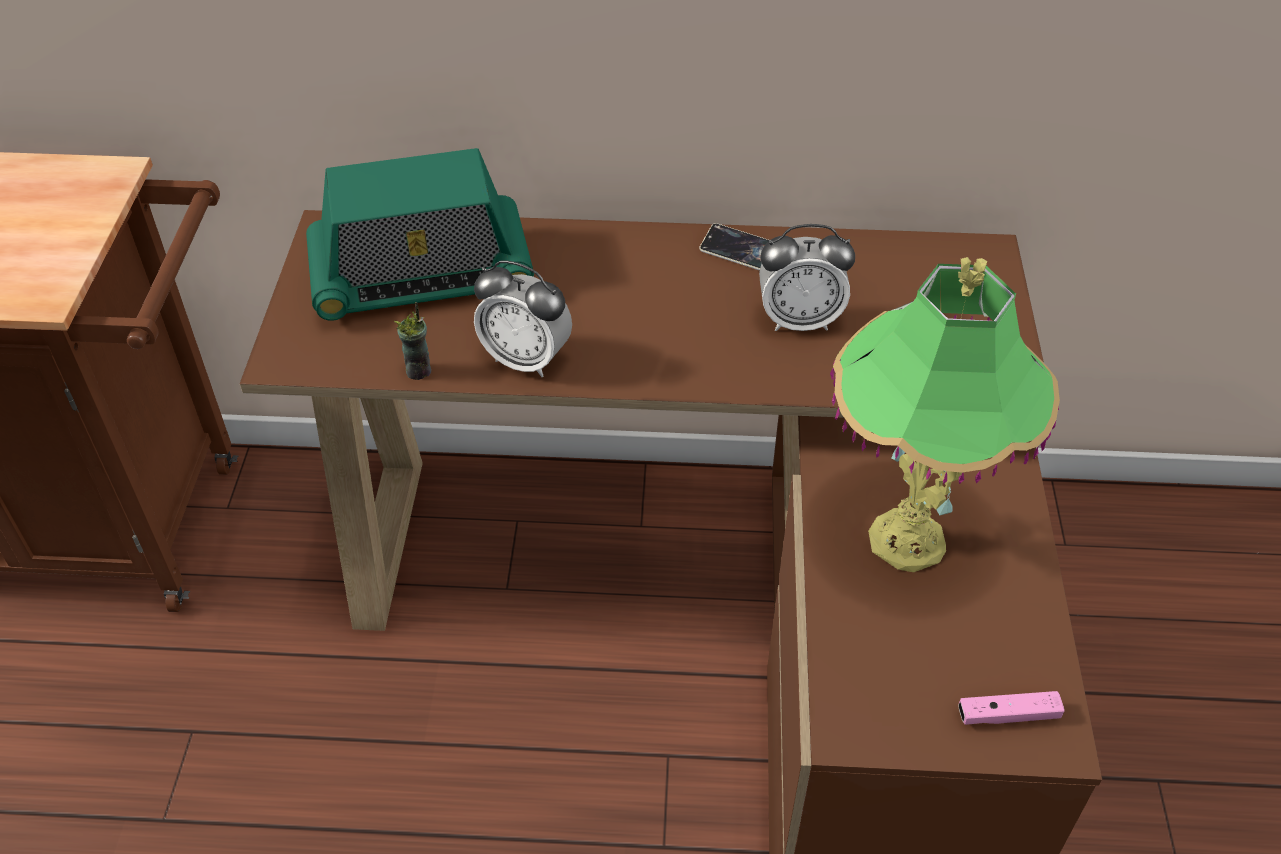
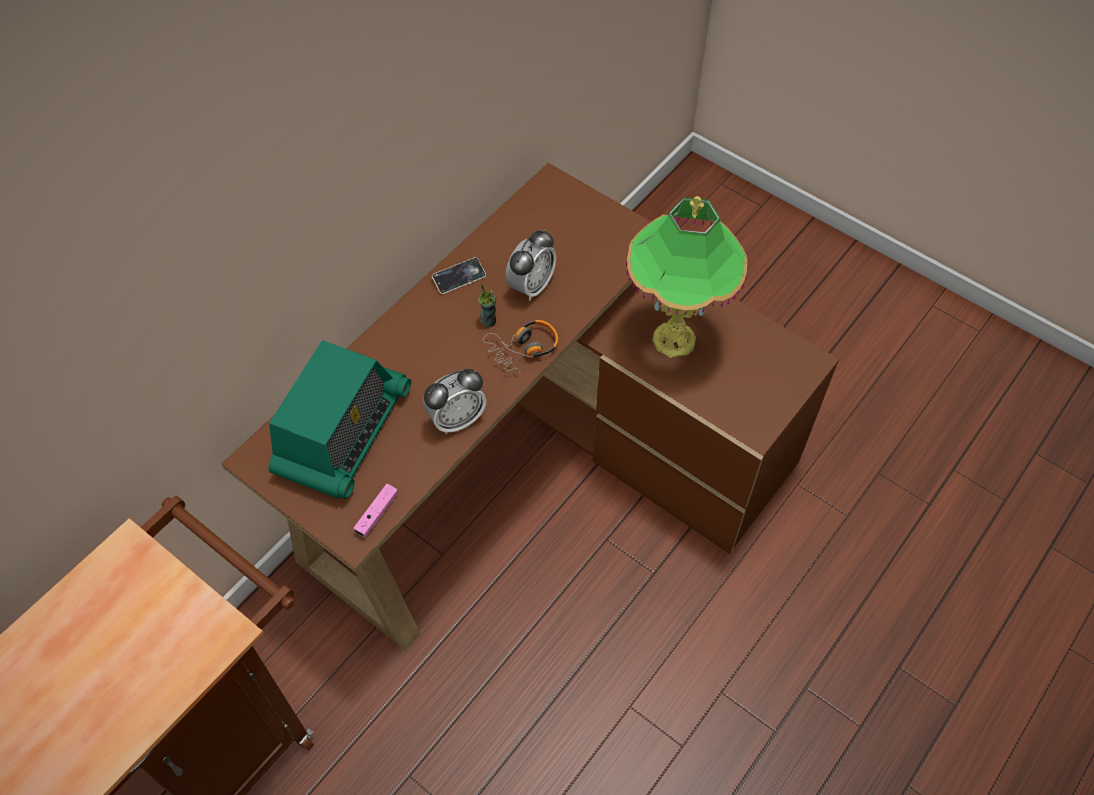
camera: 55 degrees left, 10 degrees up
cup [394,302,431,380] -> cup moved to [479,285,496,327]
pink game controller [959,691,1065,725] -> pink game controller moved to [353,484,398,537]
none -> headphones [483,320,559,375]

